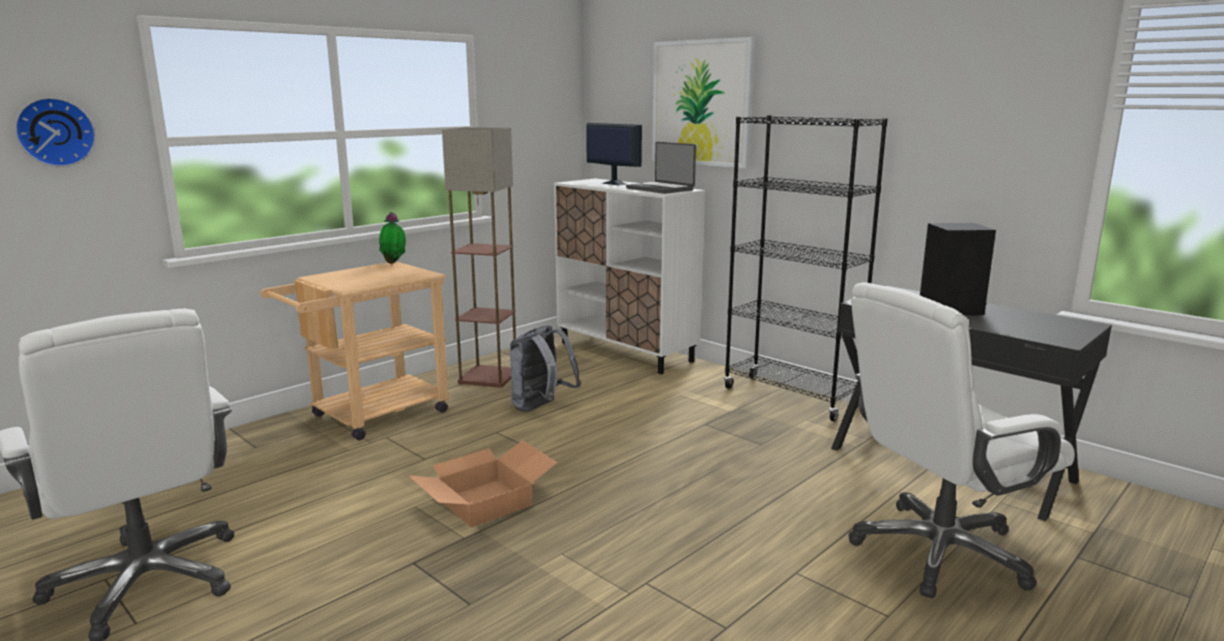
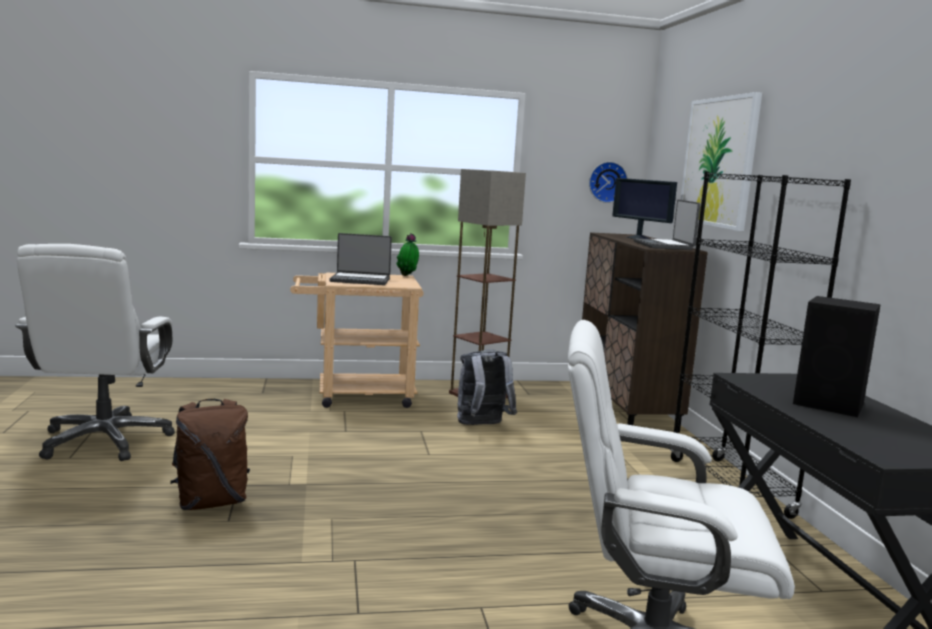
camera: 35 degrees right, 5 degrees down
wall clock [15,97,96,167] -> wall clock moved to [589,162,628,203]
cardboard box [408,440,558,528] -> none
white cabinet [554,179,705,374] -> brown cabinet [582,232,708,433]
monitor [586,123,642,185] -> monitor turned 150 degrees clockwise [612,178,677,239]
none -> brown backpack [171,399,250,510]
none -> laptop [330,233,392,285]

